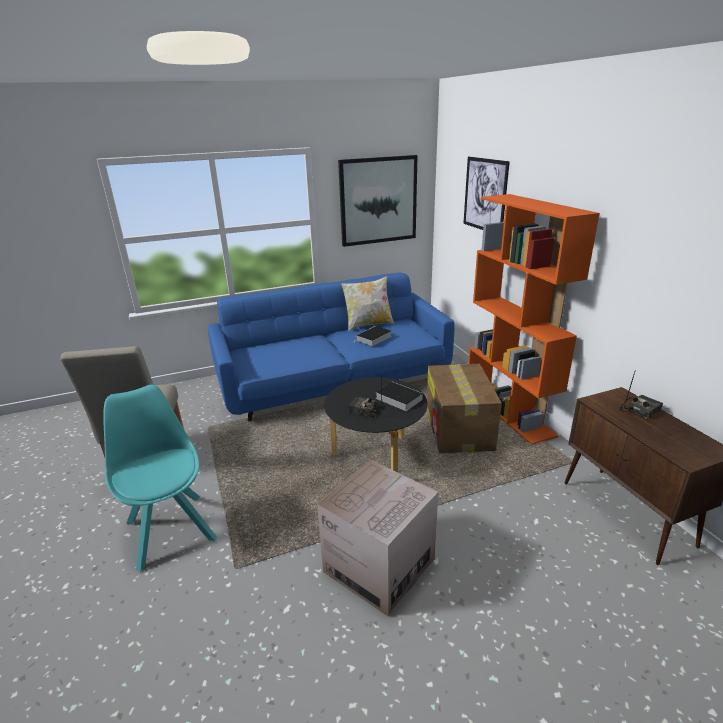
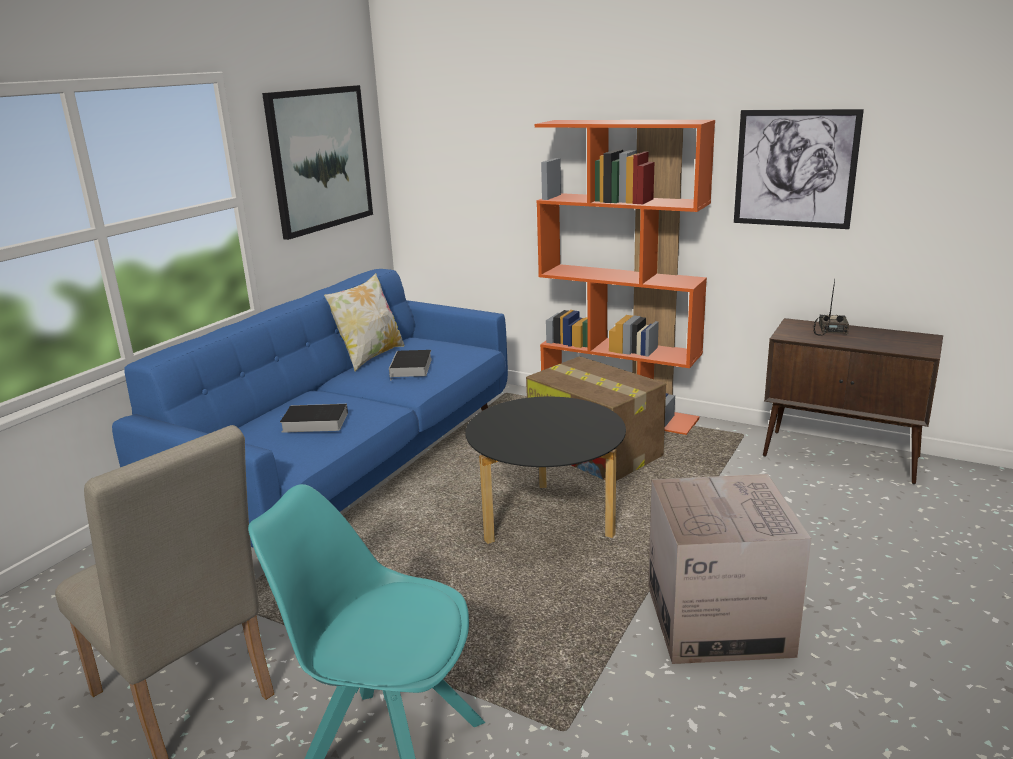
camera: 40 degrees left, 5 degrees down
radio [349,381,382,419] -> none
book [376,382,423,411] -> book moved to [280,404,348,433]
picture [463,157,510,230] -> picture moved to [734,109,864,229]

